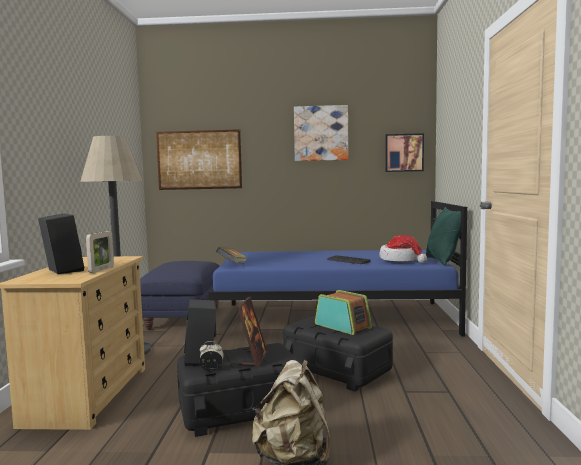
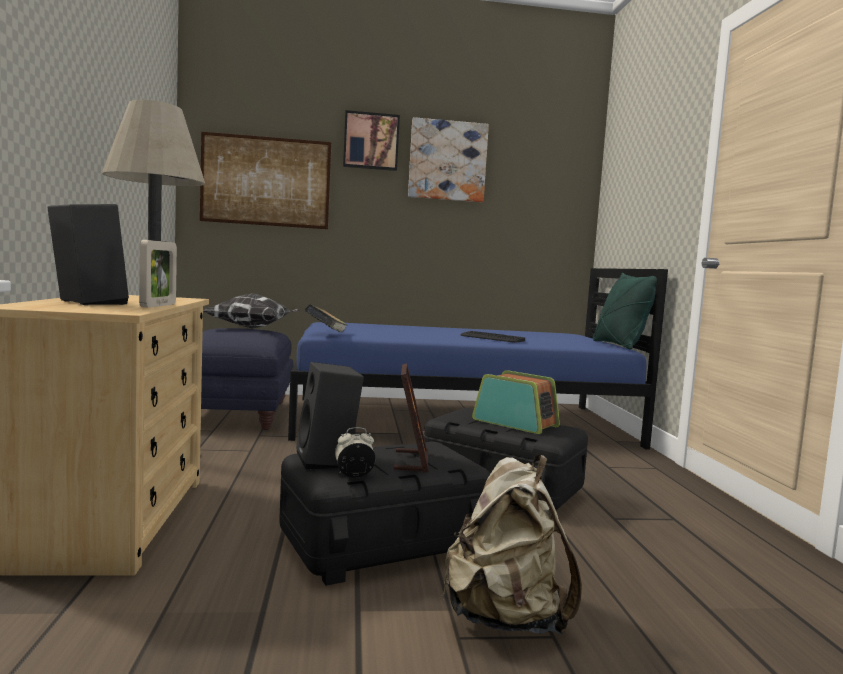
camera: 10 degrees left, 0 degrees up
hat [380,235,427,263] -> none
picture [385,133,424,172] -> picture moved to [343,110,400,171]
none -> pillow [203,293,300,329]

